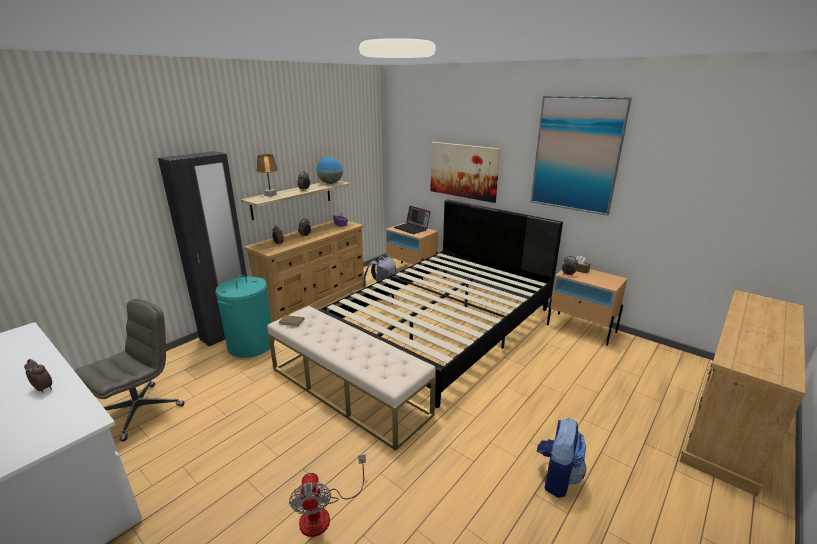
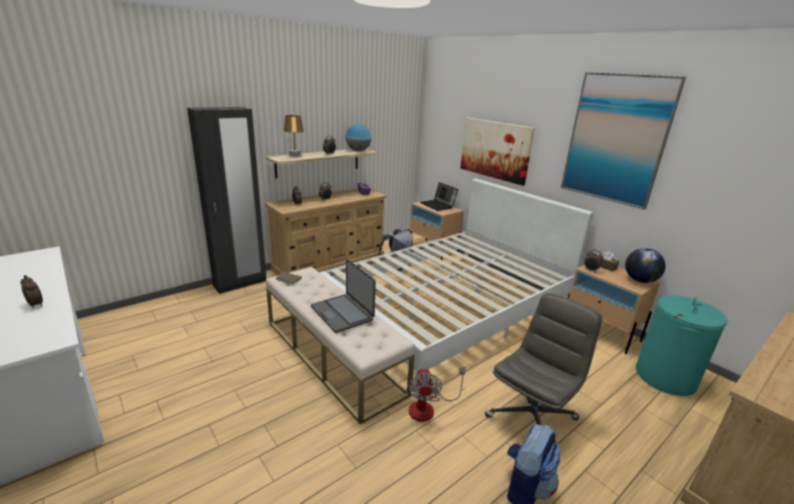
camera: 10 degrees right, 0 degrees up
grey office chair [74,299,184,442] -> grey office chair moved to [485,293,602,425]
turquoise laundry basket [215,275,274,358] -> turquoise laundry basket moved to [636,295,728,396]
fan [289,454,366,537] -> fan moved to [408,367,466,422]
black bed [318,199,563,408] -> white bed [320,178,594,386]
none -> laptop [311,259,376,333]
none -> globe [625,248,666,283]

